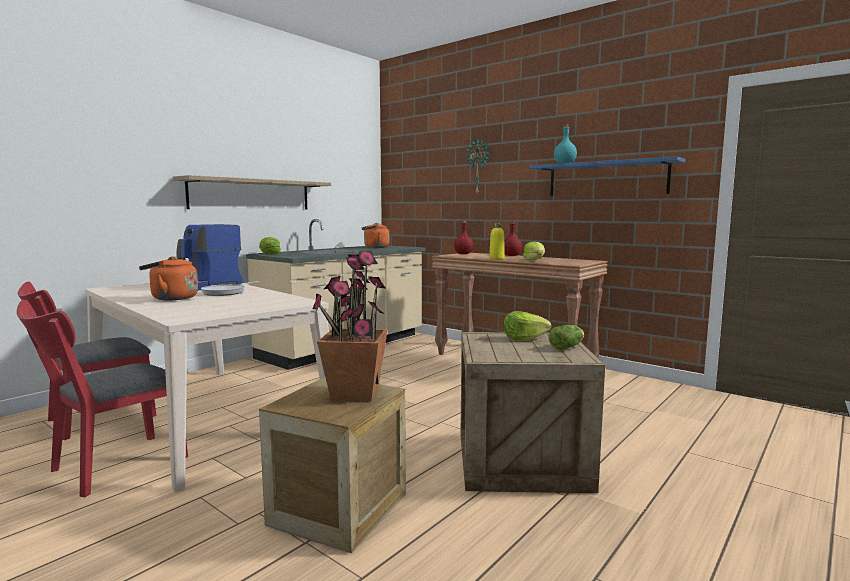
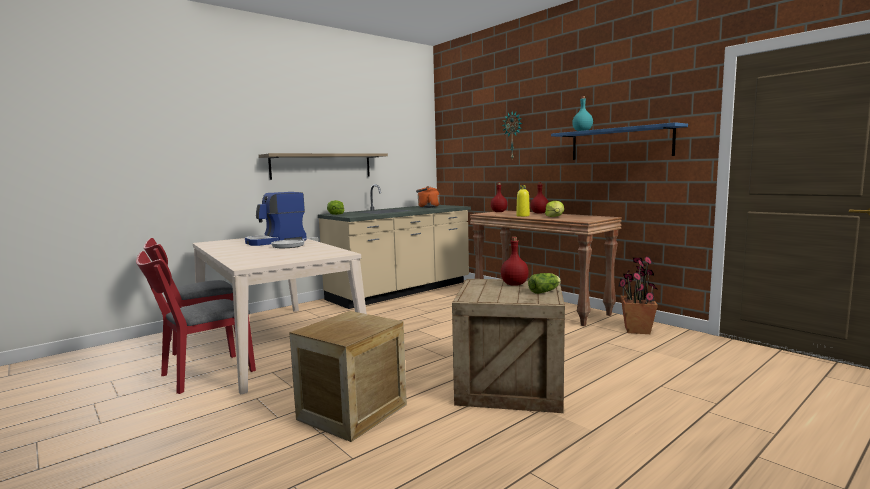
camera: 10 degrees right, 0 degrees up
orange kettle [139,256,198,300] -> none
potted plant [313,251,388,401] -> potted plant moved to [618,257,658,334]
lettuce [504,311,551,341] -> red bottle [501,237,529,286]

